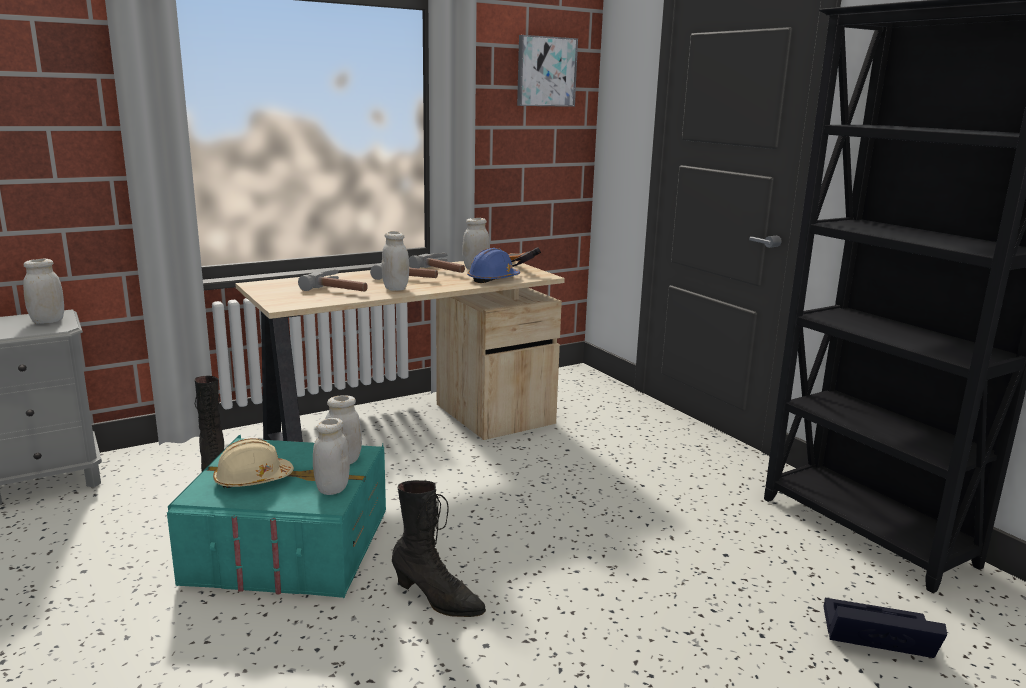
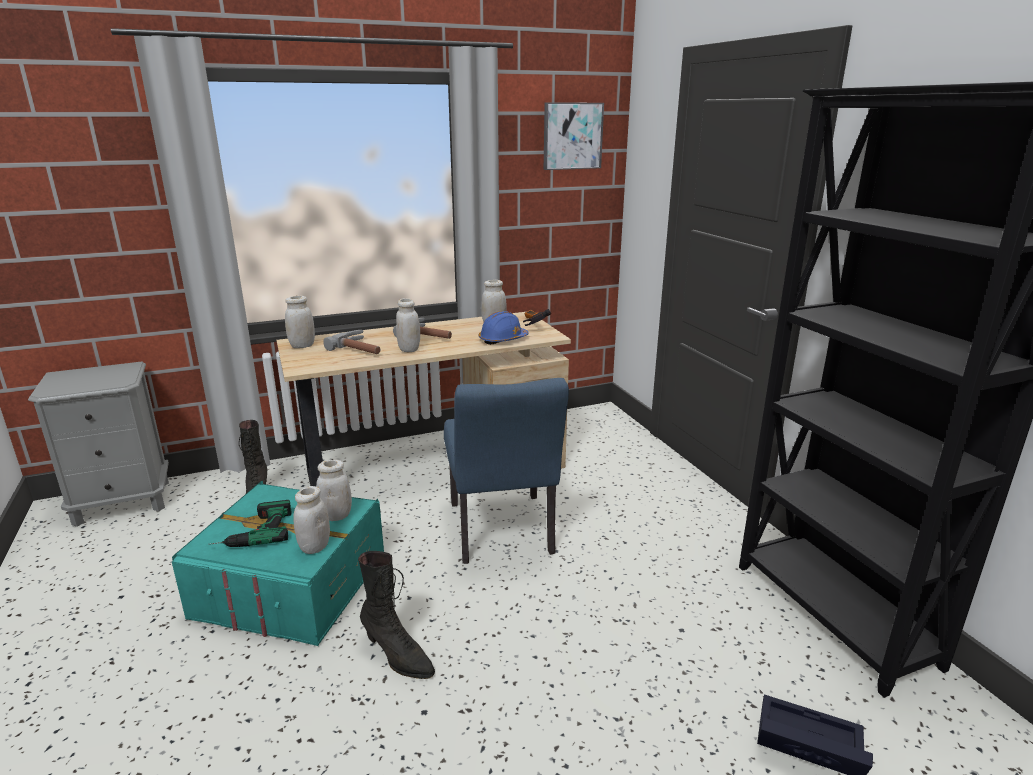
camera: 10 degrees right, 5 degrees up
white jar [23,259,64,324] -> white jar moved to [285,296,315,348]
beige hard hat [213,438,294,488] -> power drill [208,500,292,547]
hammer [409,253,465,273] -> none
none -> blue chair [444,378,569,564]

